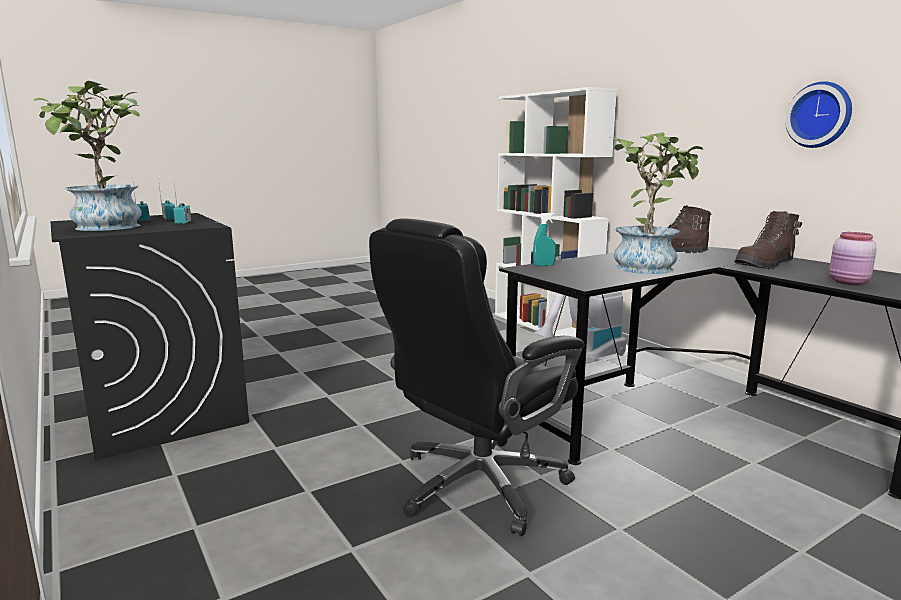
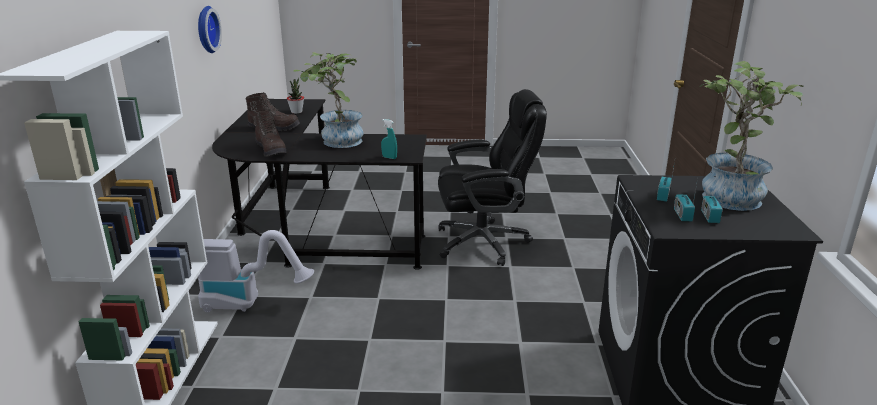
camera: 145 degrees left, 10 degrees up
pink jar [829,232,877,285] -> potted plant [287,78,304,114]

